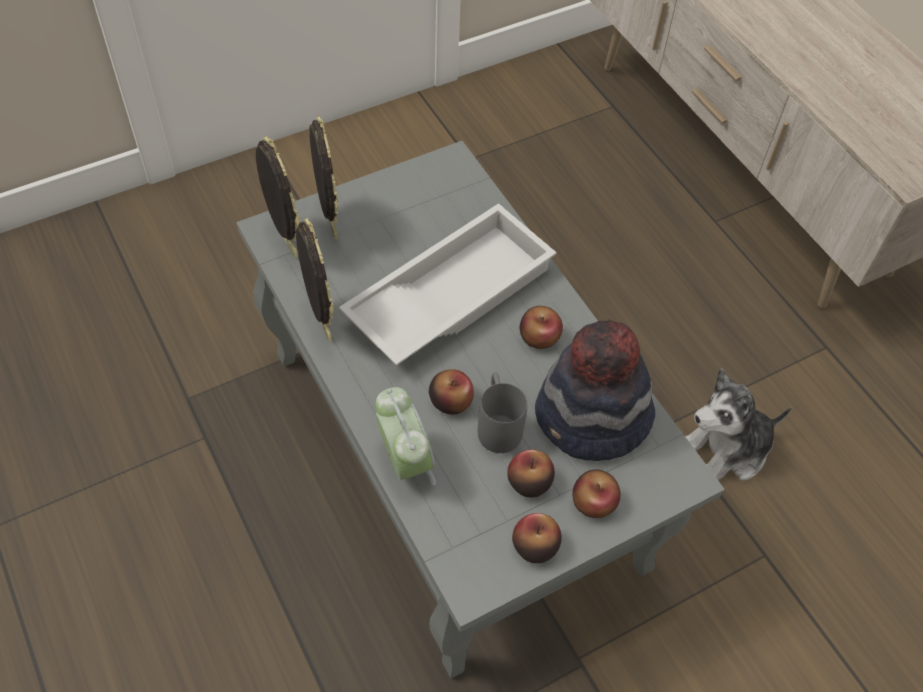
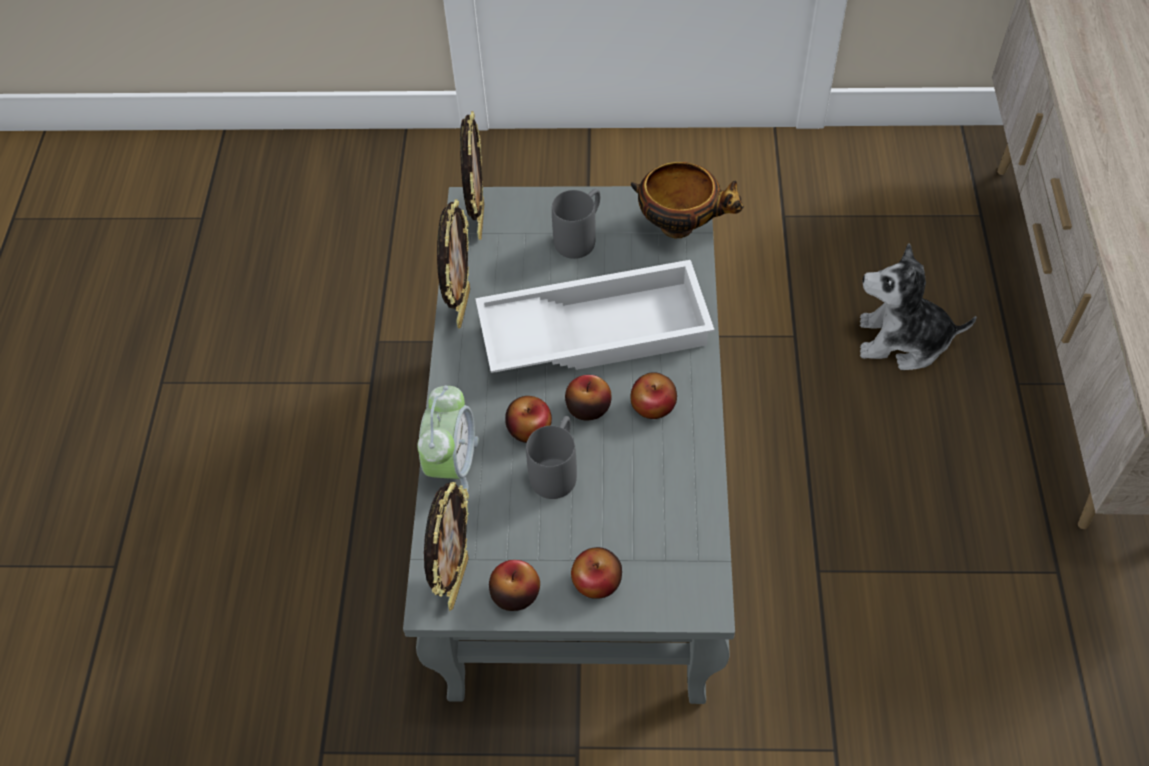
camera: 35 degrees right, 0 degrees up
picture frame [309,116,338,240] -> picture frame moved to [424,482,469,611]
apple [507,449,555,497] -> apple moved to [565,375,612,421]
hat [535,319,655,461] -> none
plush toy [685,369,792,481] -> plush toy moved to [860,243,977,370]
none -> grey mug [552,189,600,259]
none -> bowl [631,162,744,238]

